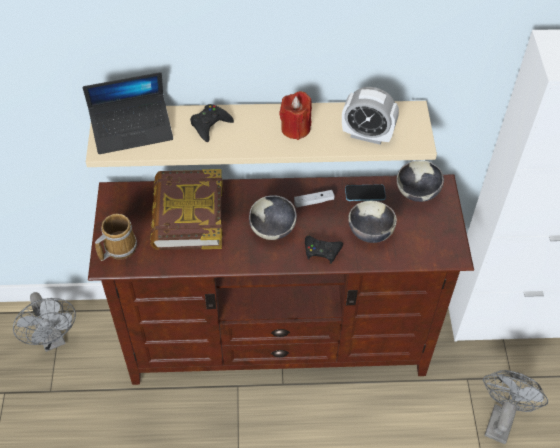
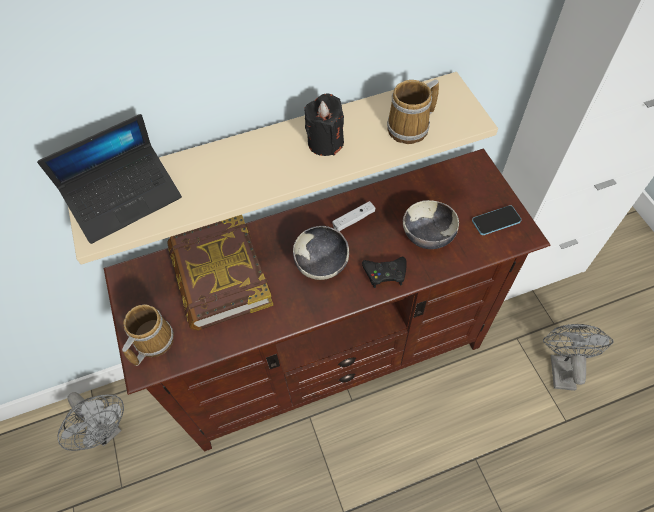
camera: 15 degrees left, 5 degrees up
black game controller [190,104,234,142] -> none
red candle [279,91,312,140] -> black candle [304,94,344,156]
alarm clock [342,87,399,145] -> mug [387,79,439,144]
phone [345,184,386,201] -> phone moved to [472,205,521,235]
bowl [397,160,444,202] -> none

